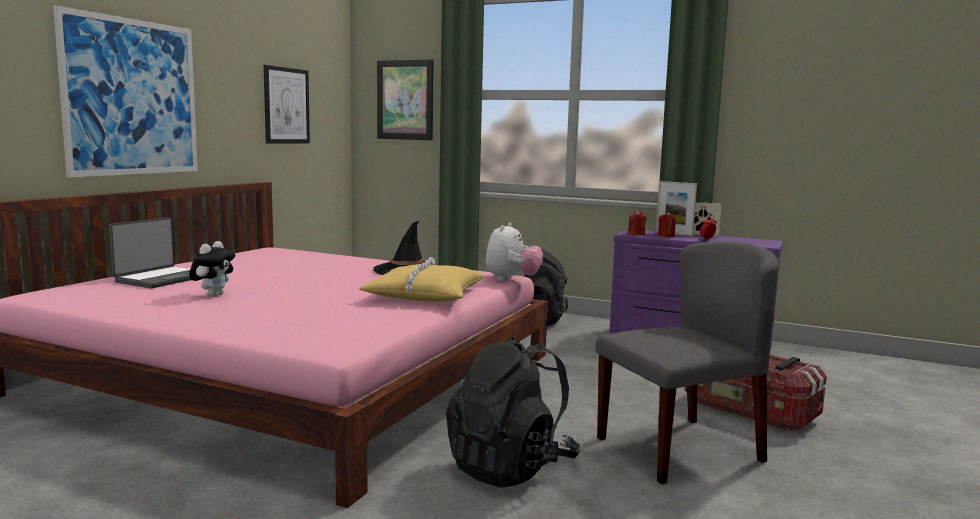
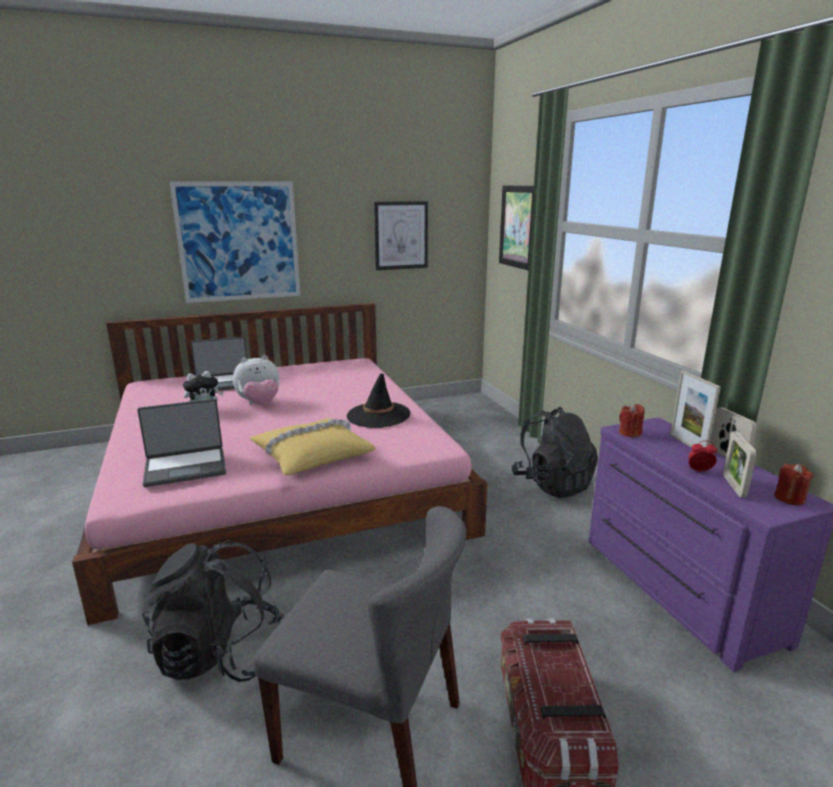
camera: 45 degrees right, 10 degrees up
plush toy [486,223,543,281] -> plush toy moved to [233,355,279,405]
red candle [658,212,677,237] -> red candle moved to [774,464,814,505]
none -> laptop [137,399,226,487]
none -> picture frame [723,431,757,498]

